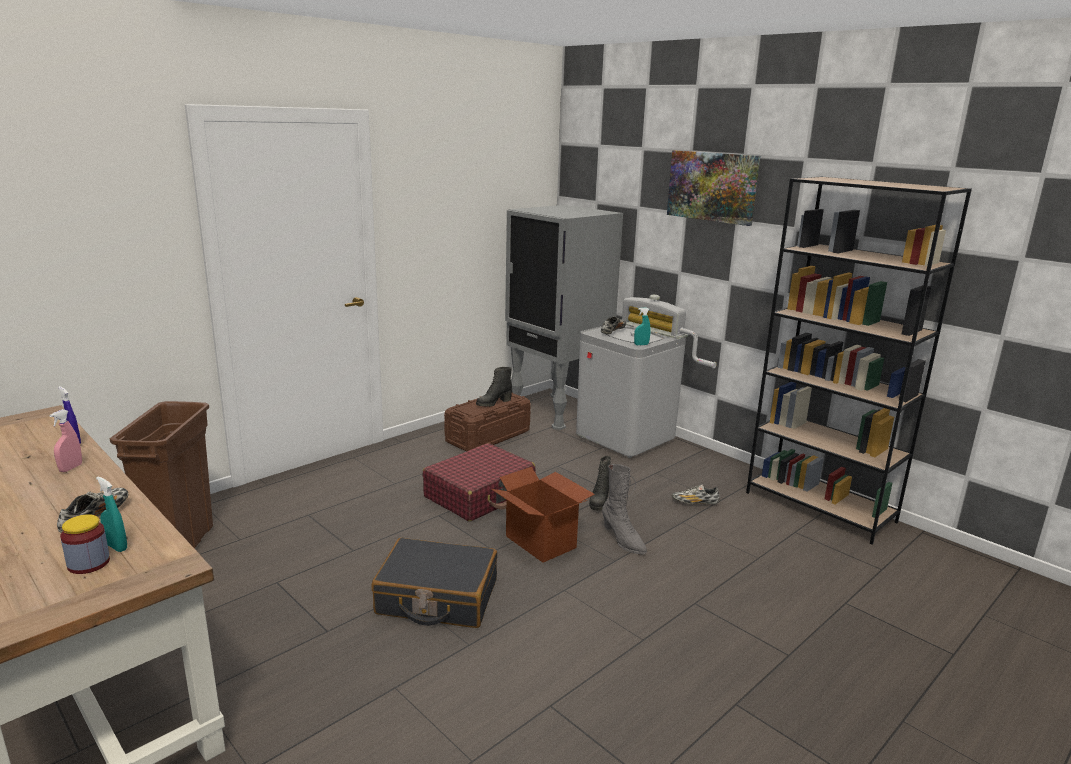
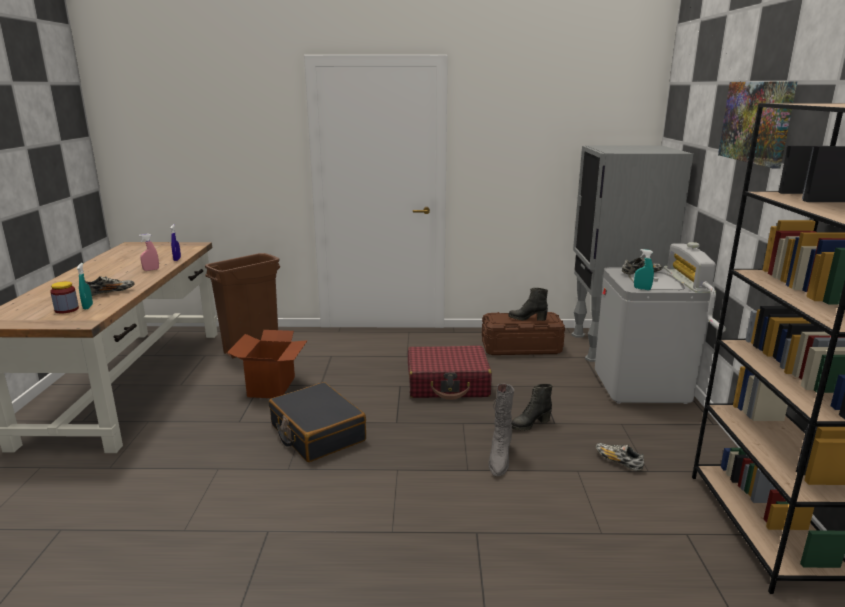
camera: 45 degrees right, 0 degrees up
cardboard box [491,467,595,563] -> cardboard box moved to [227,330,308,398]

